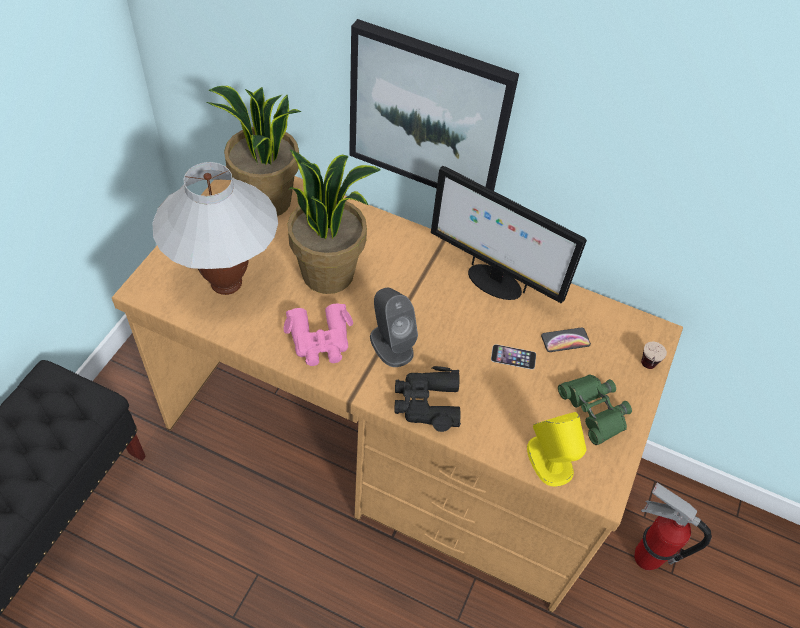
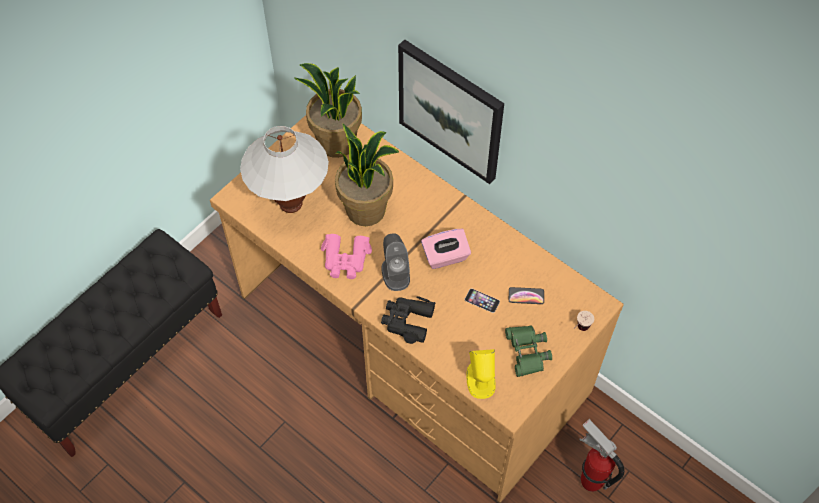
camera: 20 degrees right, 5 degrees up
monitor [431,166,587,303] -> none
none -> pink tissue box [421,229,471,269]

